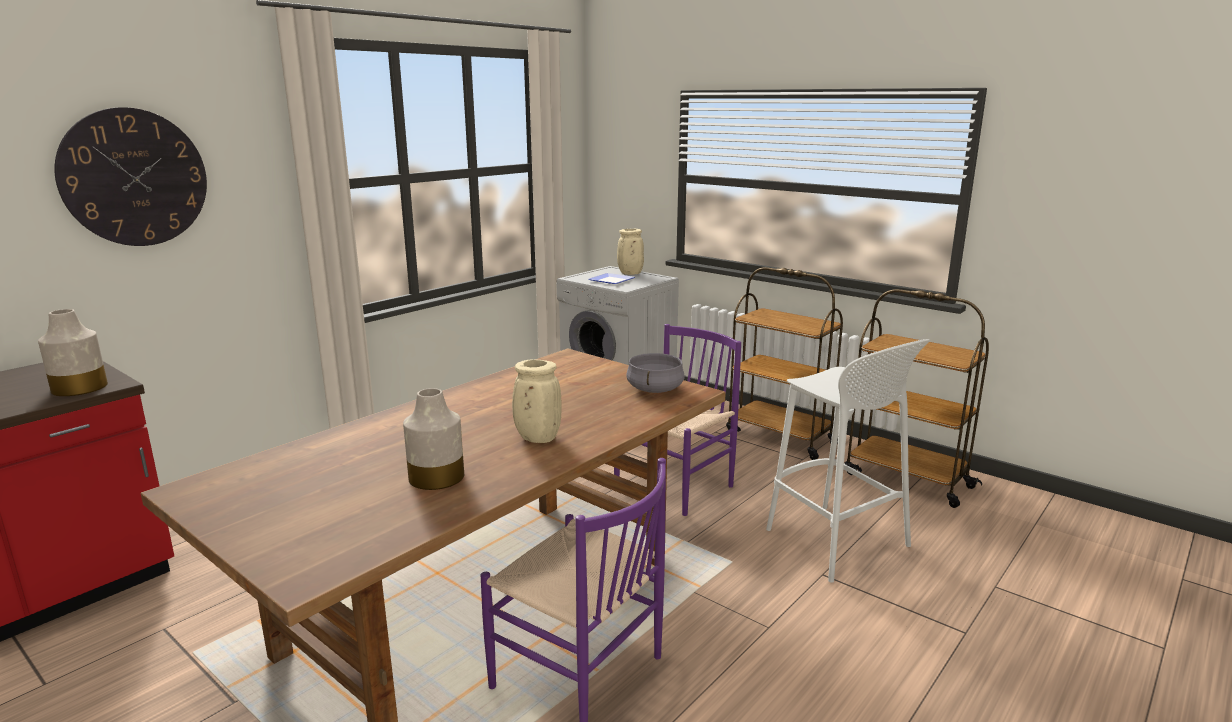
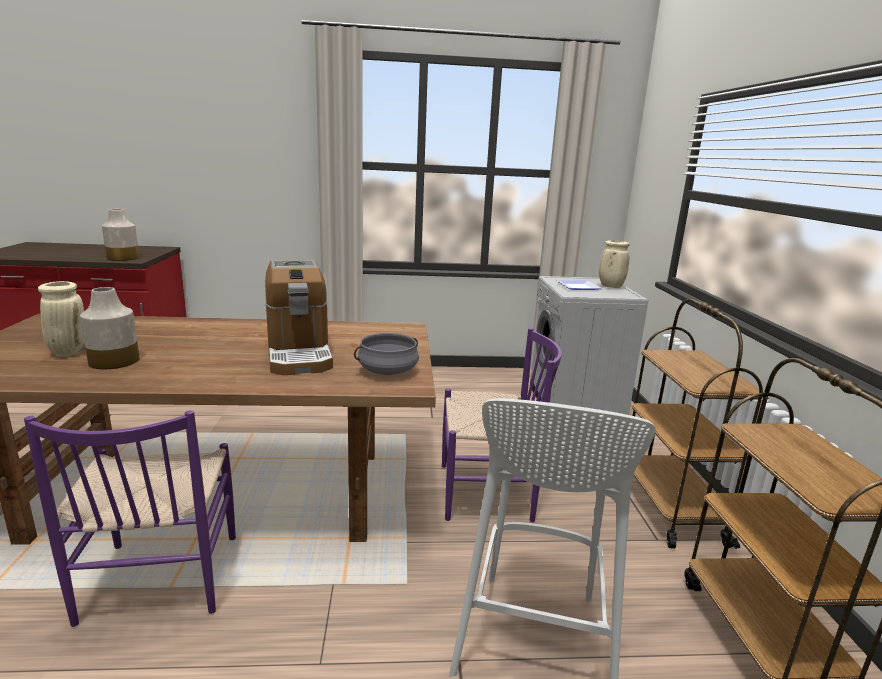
camera: 45 degrees right, 0 degrees up
wall clock [55,107,207,246] -> none
beige vase [512,359,562,443] -> beige vase moved to [38,281,84,357]
none -> coffee machine [265,260,333,375]

